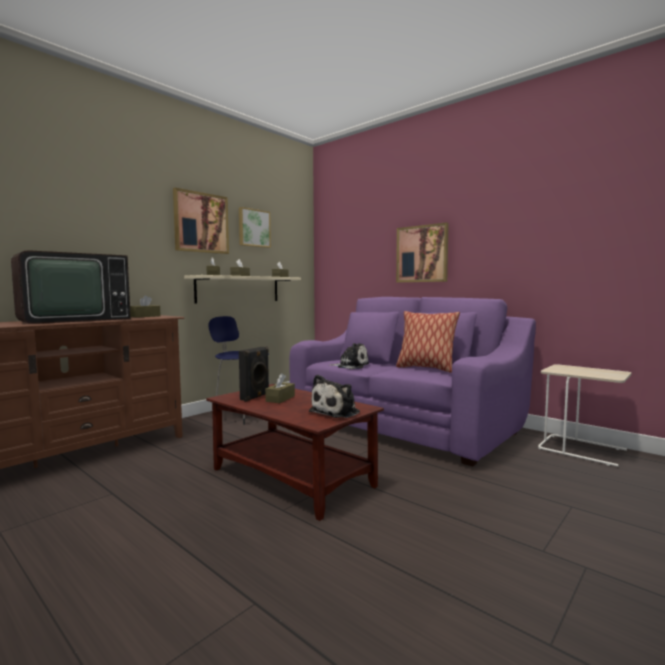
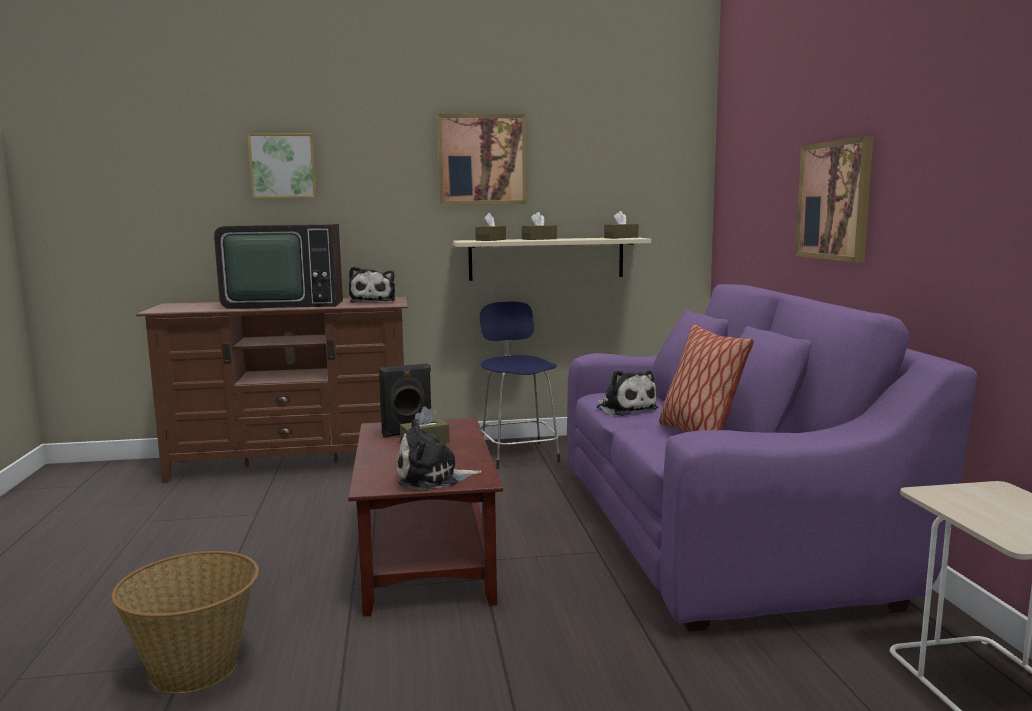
camera: 40 degrees right, 5 degrees up
brown tissue box [130,295,161,318] -> plush toy [349,266,395,303]
picture [239,207,271,248] -> picture moved to [247,133,317,198]
none -> basket [111,551,259,694]

